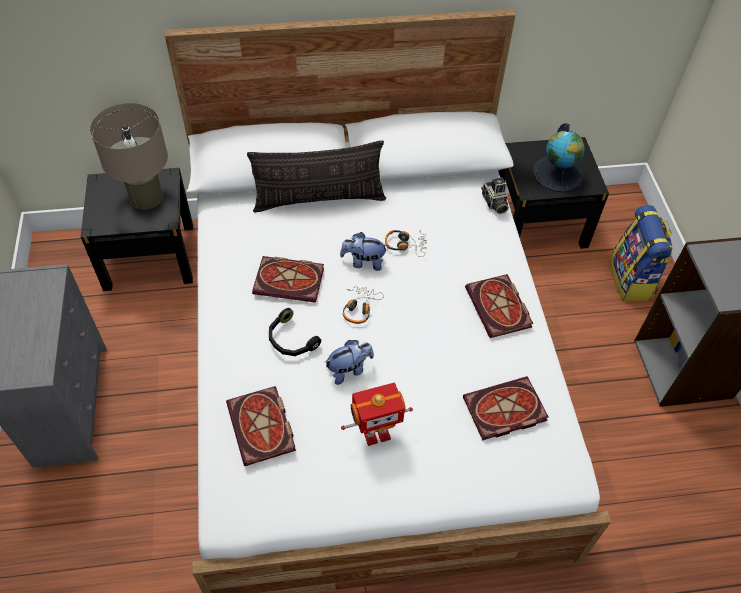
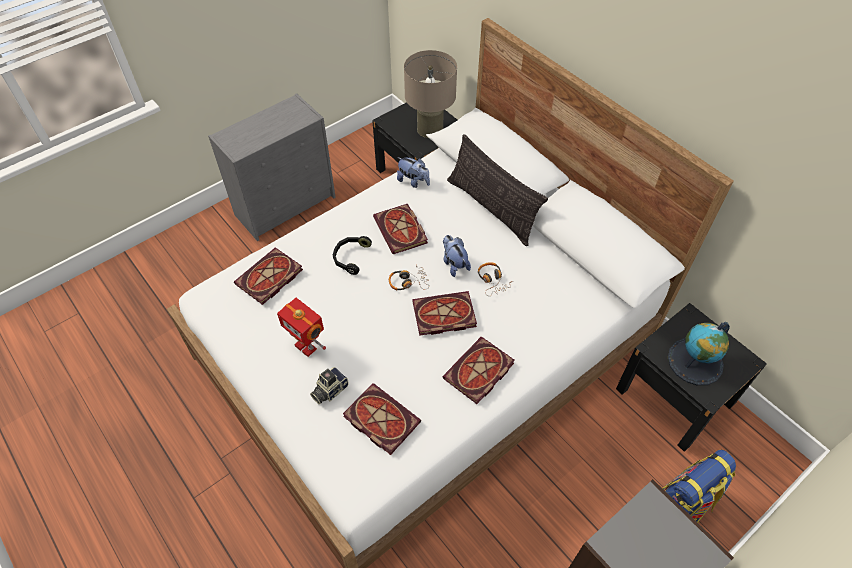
camera: 60 degrees right, 0 degrees up
plush toy [324,340,374,385] -> plush toy moved to [397,157,430,188]
camera [481,178,509,214] -> camera moved to [310,367,349,404]
none -> book [412,291,477,336]

